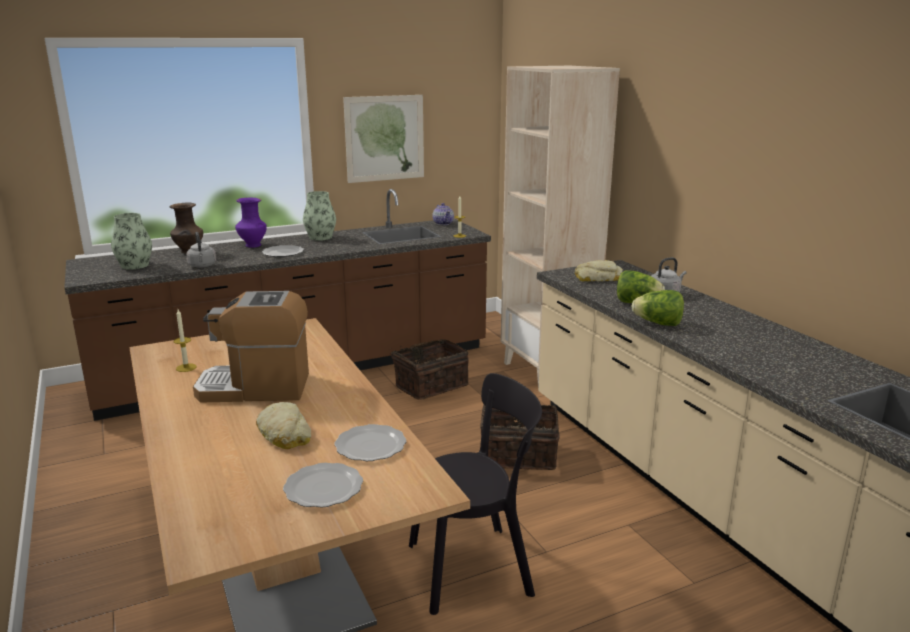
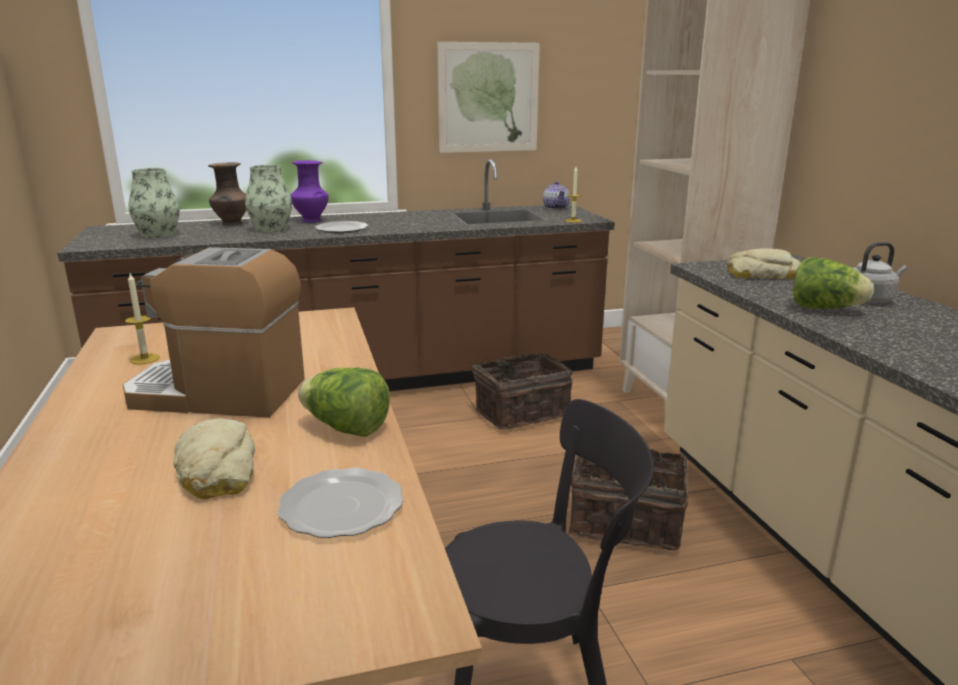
camera: 10 degrees right, 0 degrees up
grey kettle [187,232,216,268] -> none
plate [283,463,363,508] -> none
vase [303,191,336,241] -> vase moved to [245,165,292,232]
lettuce [632,290,684,326] -> lettuce moved to [298,368,390,437]

